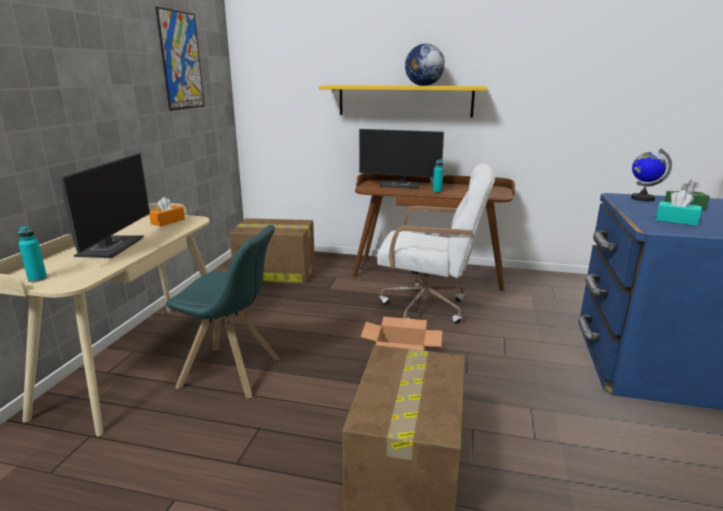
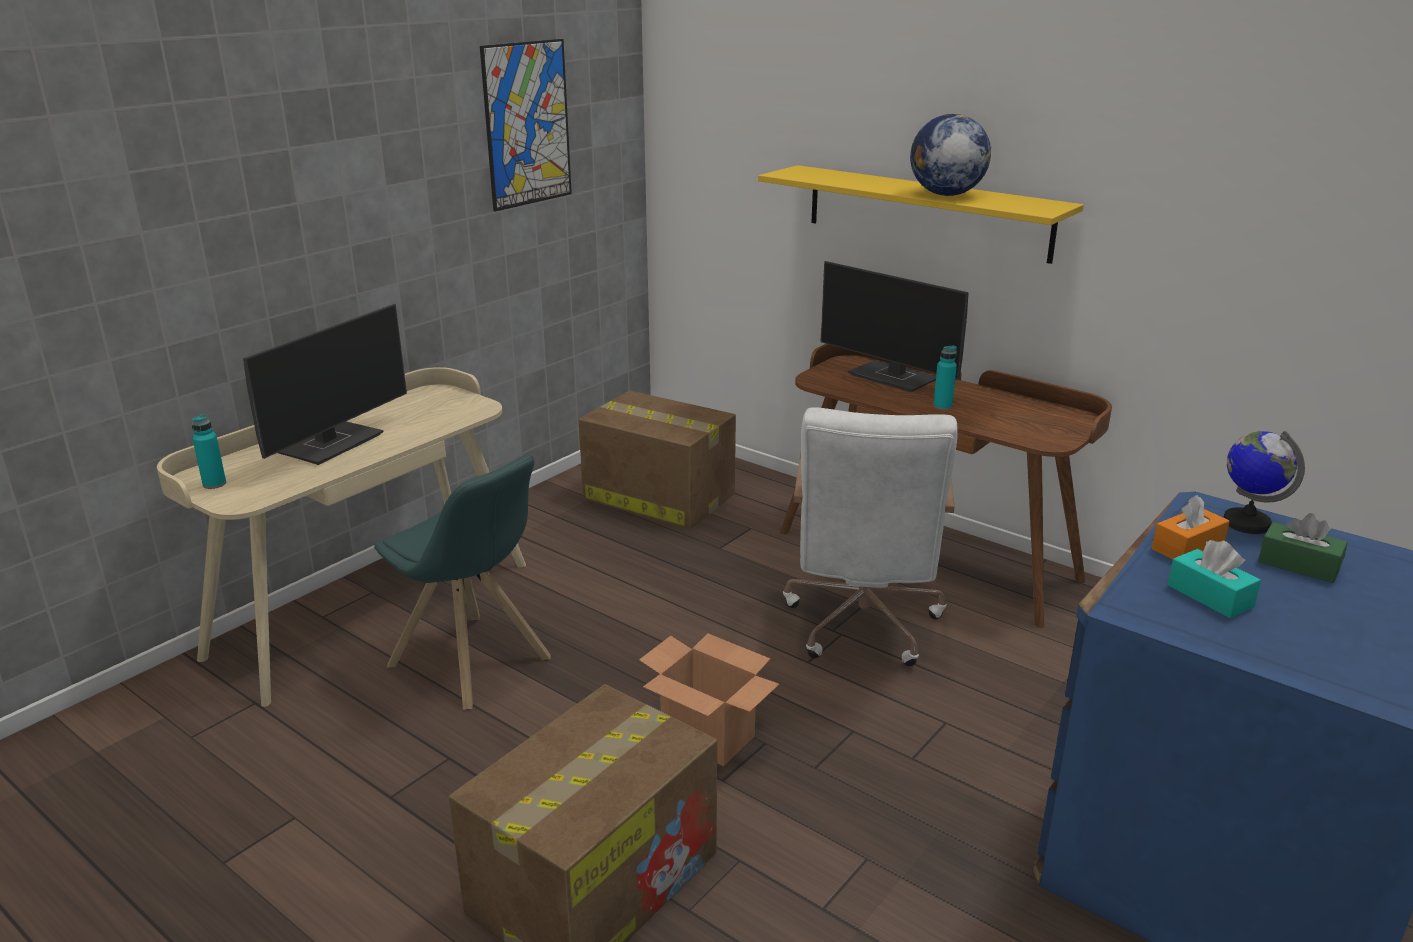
camera: 25 degrees right, 5 degrees up
orange tissue box [149,197,185,227] -> orange tissue box moved to [1152,495,1230,560]
white office chair [377,164,495,324] -> white office chair turned 60 degrees clockwise [783,407,958,666]

